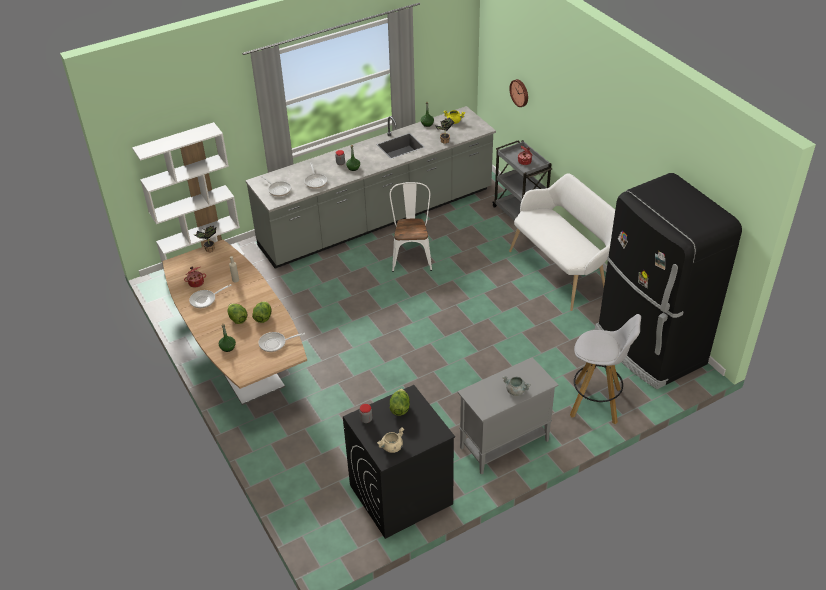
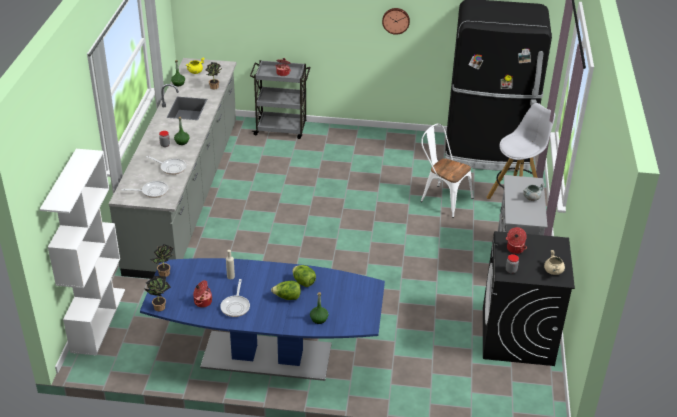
camera: 55 degrees left, 5 degrees down
brown dining table [163,240,307,405] -> blue dining table [140,258,385,381]
frying pan [258,332,305,352] -> none
white chair [390,182,432,272] -> white chair moved to [421,124,473,218]
lettuce [390,389,410,416] -> cooking pot [506,227,527,254]
wall clock [509,79,528,107] -> wall clock moved to [382,8,410,35]
white bench [509,173,615,311] -> none
none -> potted plant [145,276,171,311]

